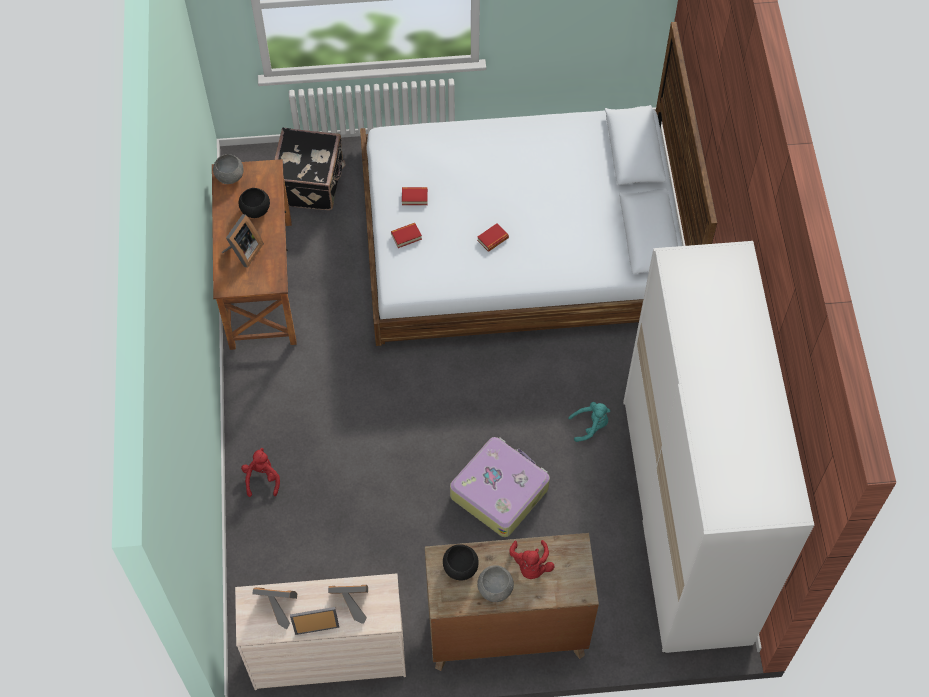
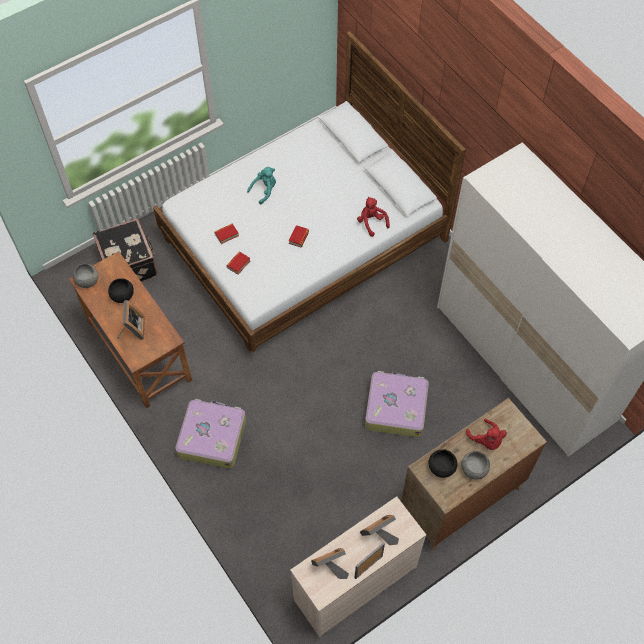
camera: 30 degrees left, 0 degrees up
red plush toy [241,448,280,497] -> red plush toy moved to [357,197,390,237]
turquoise plush toy [568,402,610,442] -> turquoise plush toy moved to [247,167,276,204]
none -> suitcase [175,399,246,469]

